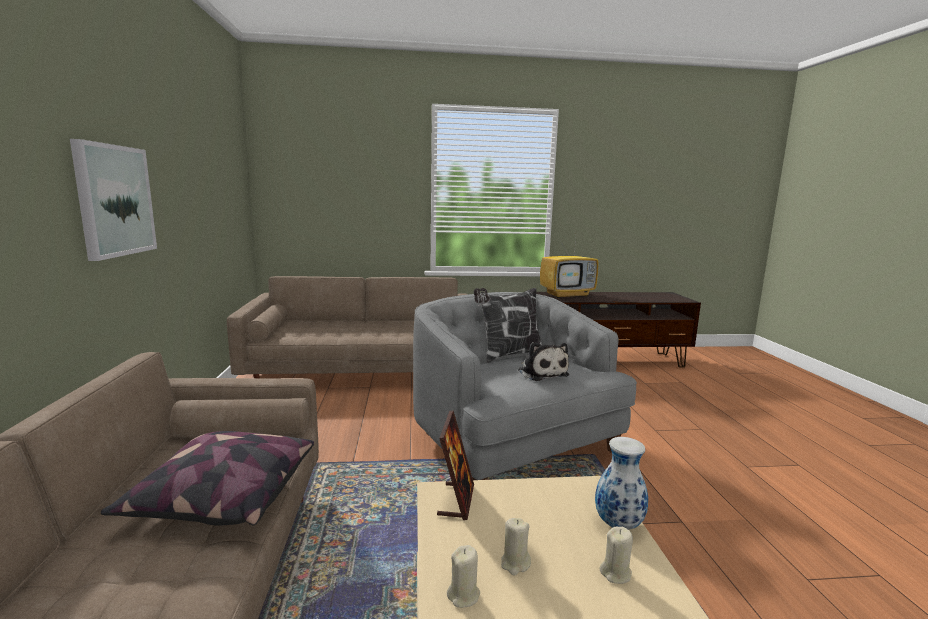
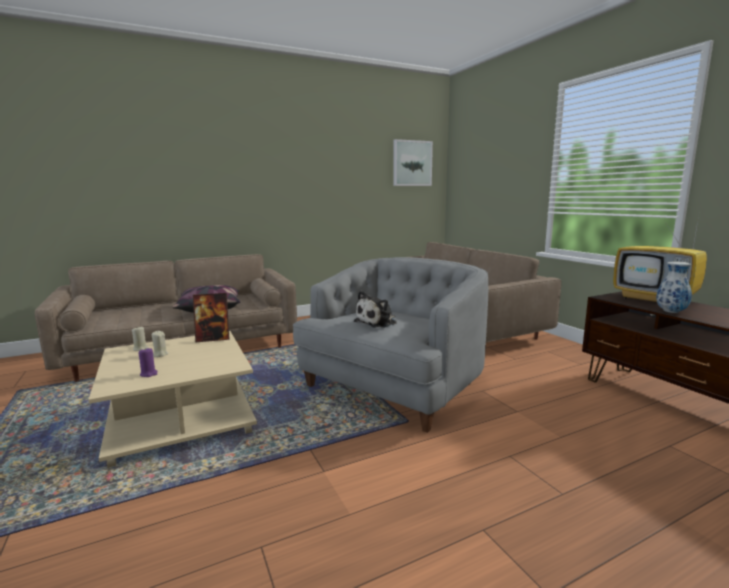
camera: 70 degrees right, 0 degrees up
picture [70,139,157,261] -> picture moved to [393,139,433,186]
pillow [474,288,542,363] -> none
vase [595,437,648,530] -> vase moved to [656,261,692,313]
beige candle [600,527,633,584] -> purple candle [139,348,158,377]

